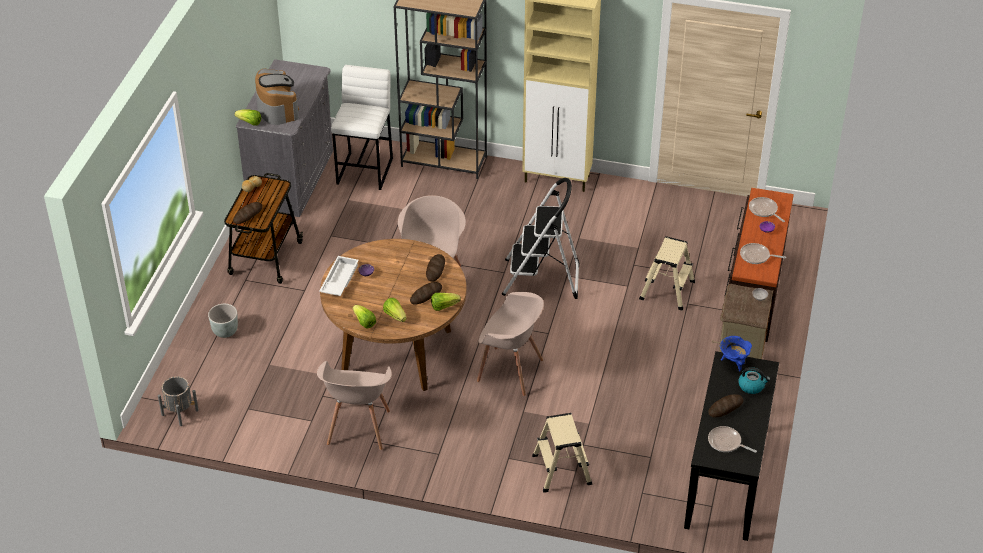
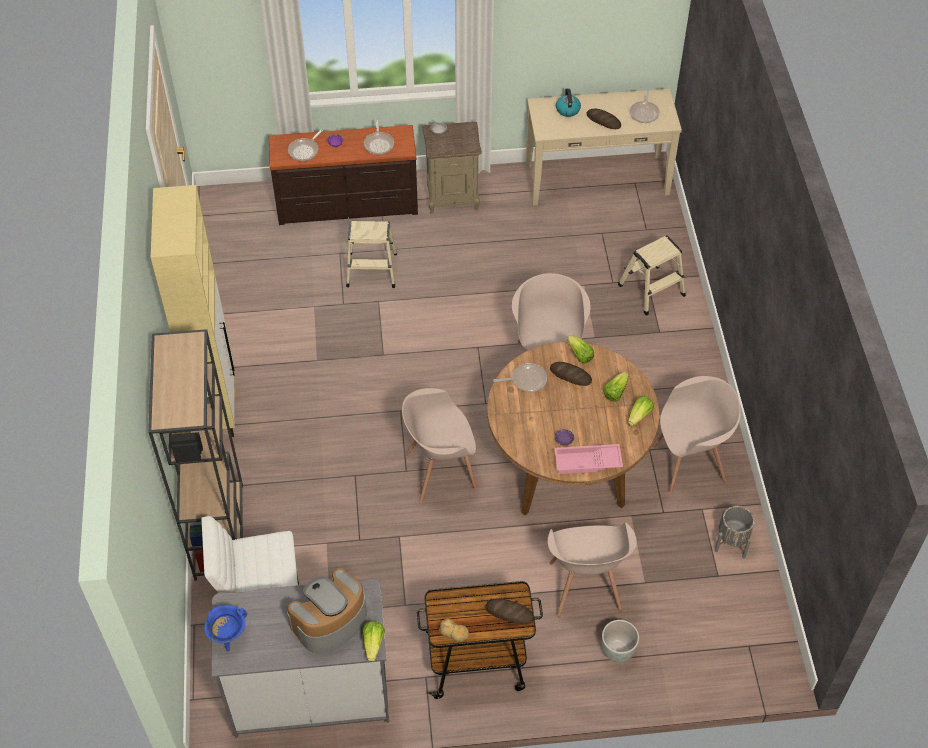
camera: 110 degrees left, 10 degrees up
grey planter [158,377,199,426] -> grey planter moved to [715,506,755,558]
white tray [319,256,359,296] -> pink tray [554,444,623,474]
bread [426,254,445,282] -> frying pan [493,363,547,392]
step ladder [502,178,579,299] -> none
black console table [684,351,779,541] -> beige console table [525,89,682,206]
blue cooking pot [720,336,752,372] -> blue cooking pot moved to [204,605,247,651]
none -> beige chair [548,522,637,617]

